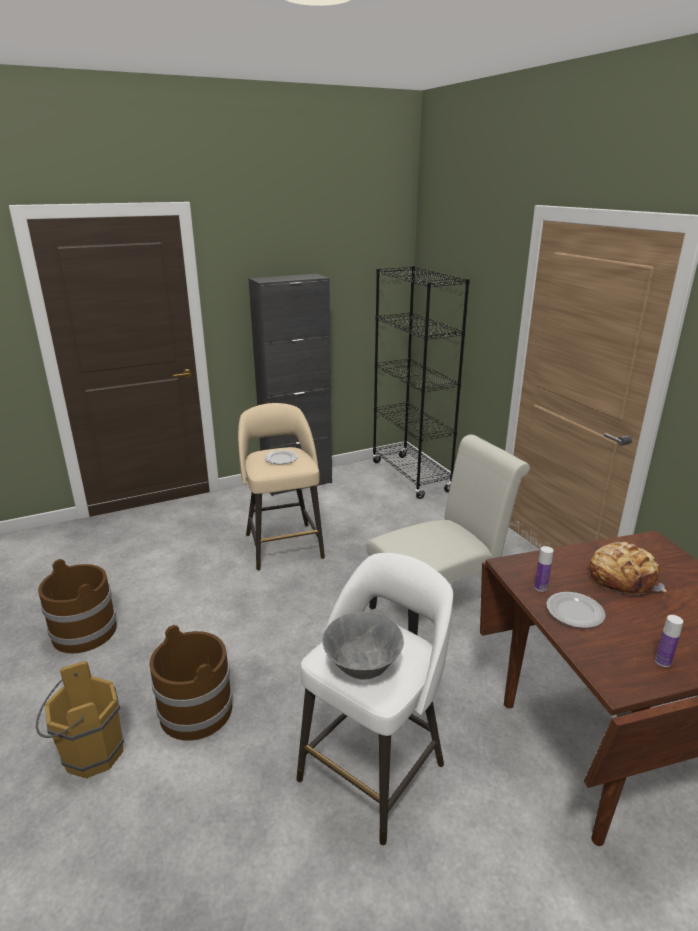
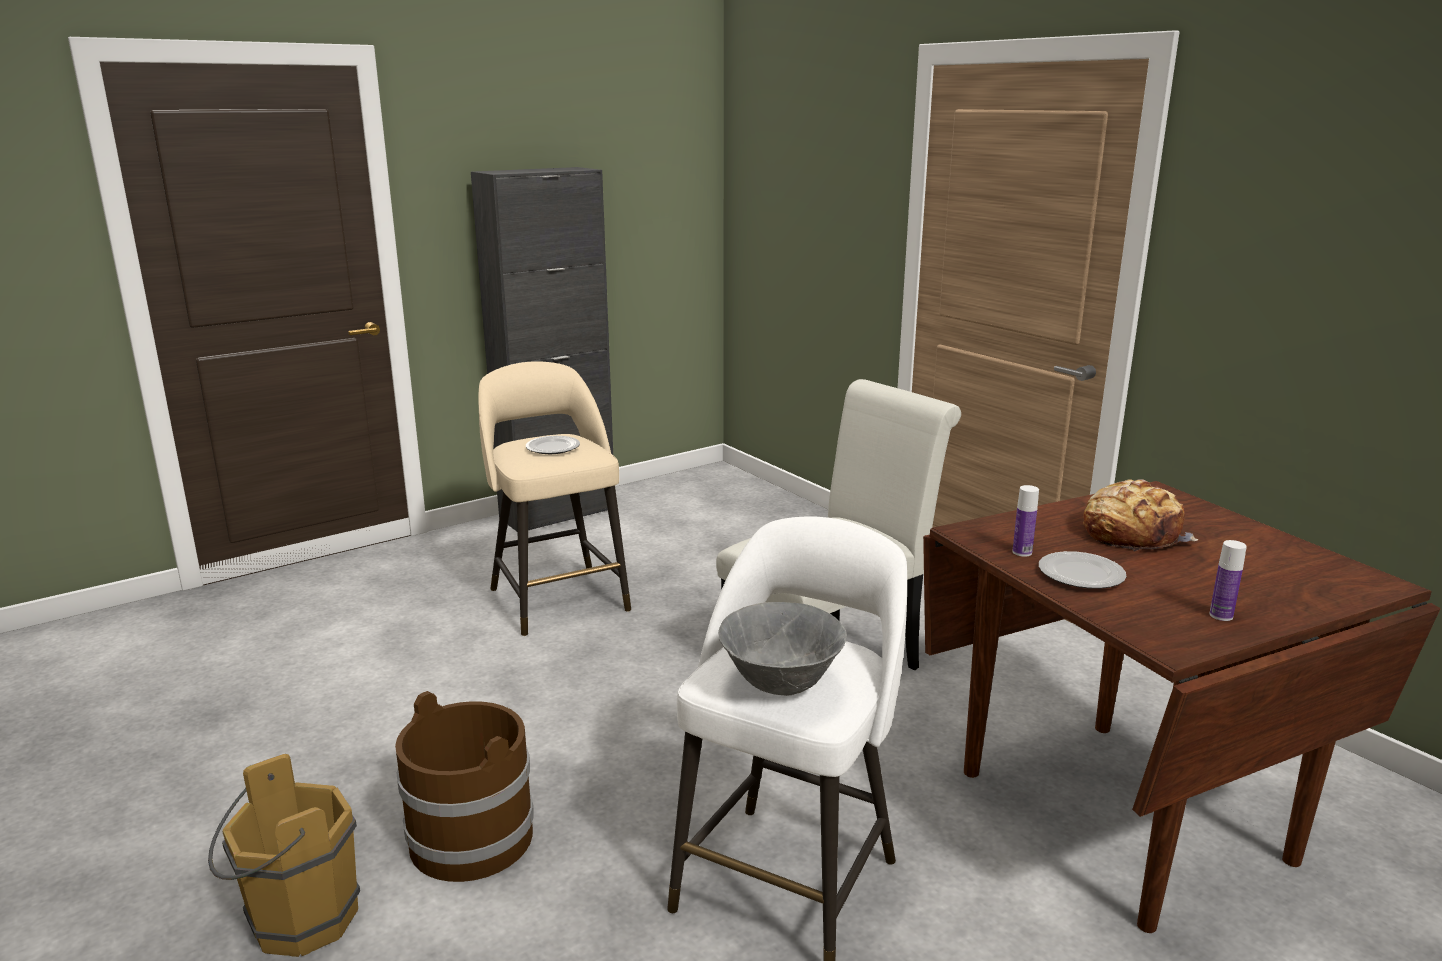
camera: 10 degrees left, 5 degrees down
brown bucket [38,559,117,653] -> none
black bookcase [372,266,470,499] -> none

